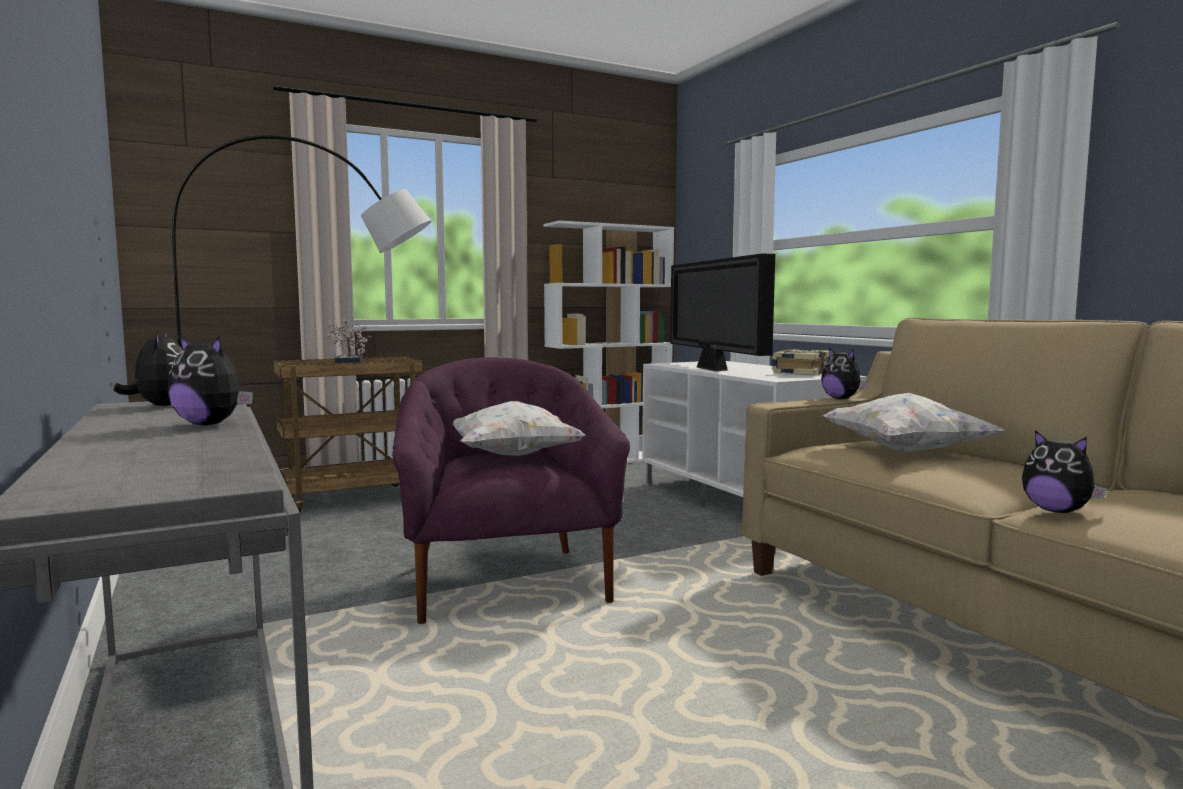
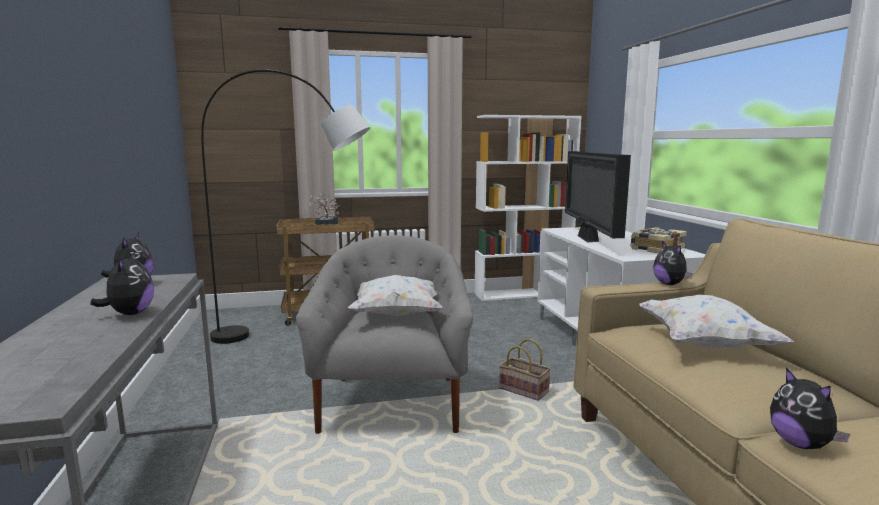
camera: 15 degrees right, 5 degrees up
plush toy [168,336,253,426] -> plush toy turned 135 degrees counterclockwise [90,252,154,315]
purple armchair [392,357,630,624] -> grey armchair [296,235,473,434]
none -> basket [499,339,551,401]

